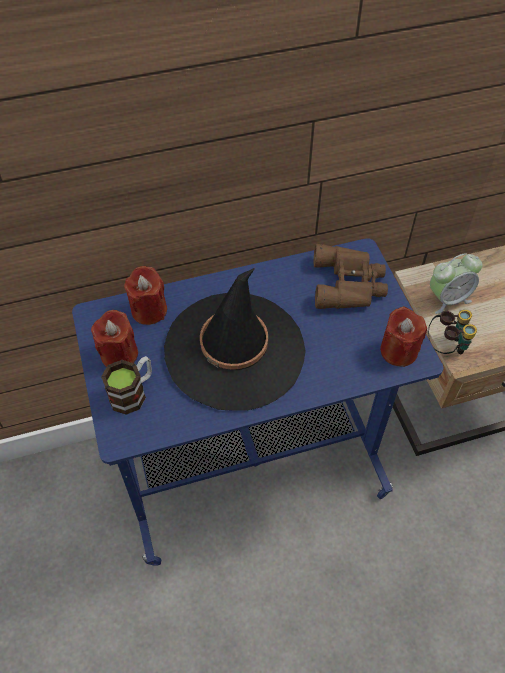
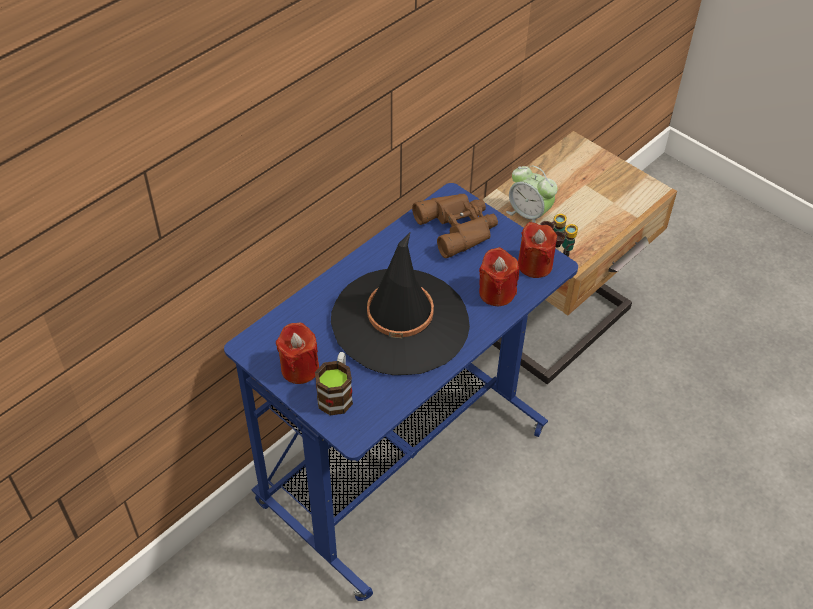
camera: 30 degrees left, 5 degrees down
red candle [124,266,167,325] -> red candle moved to [479,247,519,307]
alarm clock [430,253,483,314] -> alarm clock turned 90 degrees clockwise [506,166,558,223]

